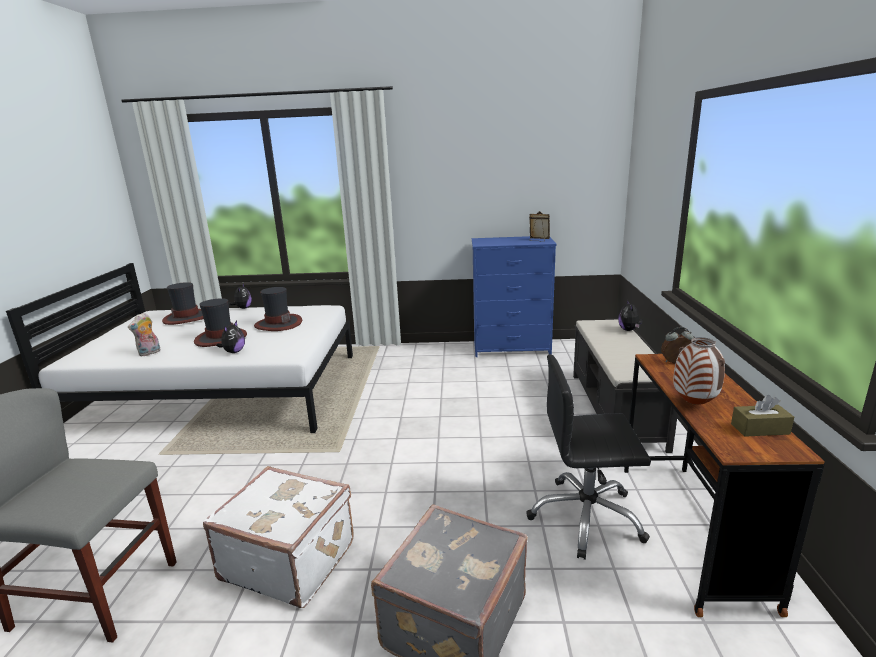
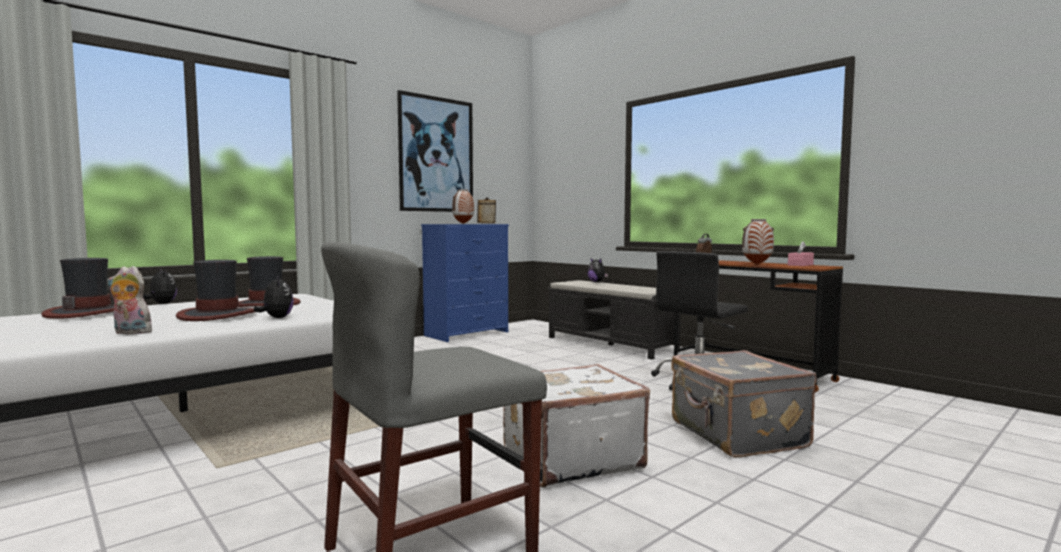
camera: 45 degrees left, 15 degrees down
plush toy [128,312,160,356] -> plush toy turned 105 degrees clockwise [107,266,157,334]
brown tissue box [731,395,794,437] -> pink tissue box [788,241,814,266]
none -> picture [397,90,473,212]
none -> vase [452,189,474,224]

